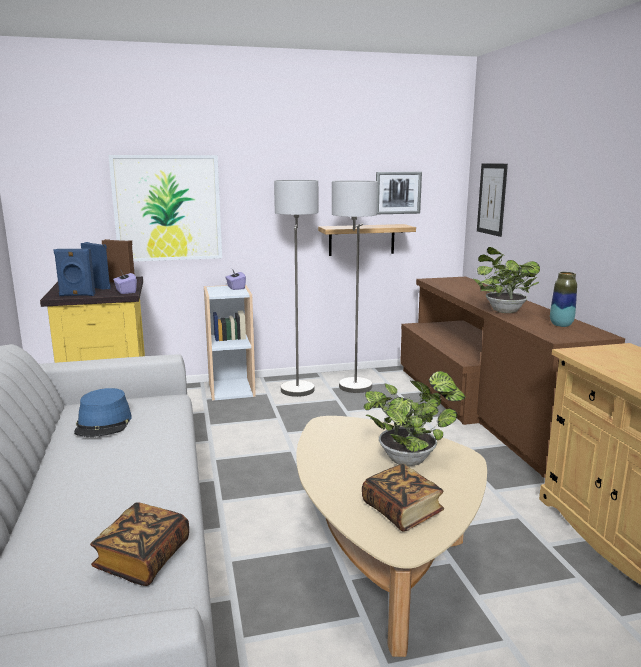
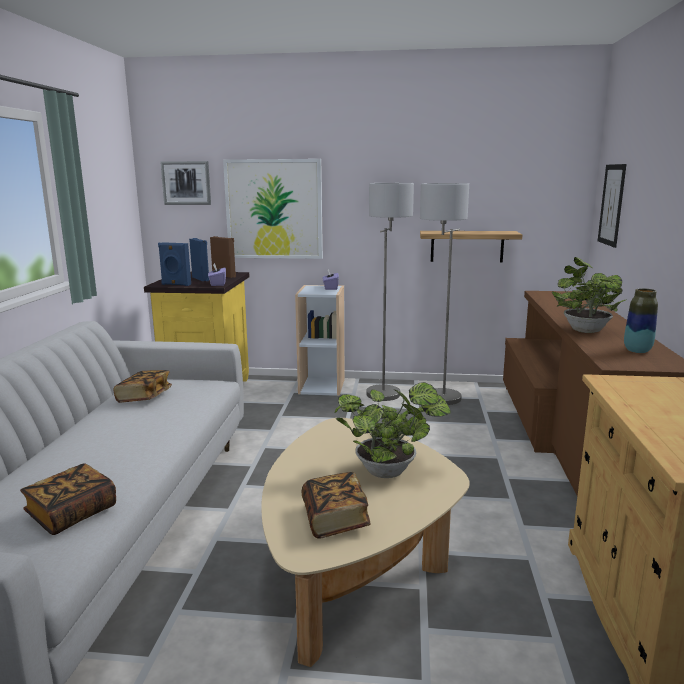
camera: 20 degrees right, 0 degrees up
blue hat [74,388,132,437] -> book [113,370,172,403]
picture [376,172,422,214] -> picture moved to [160,161,211,205]

